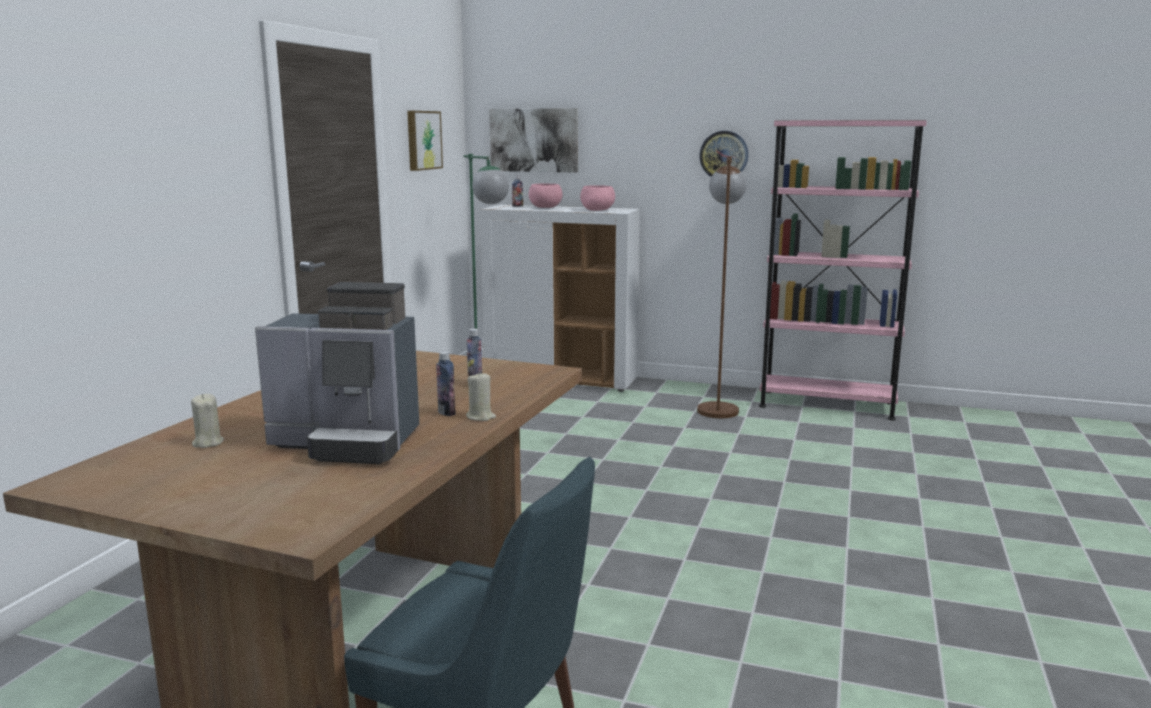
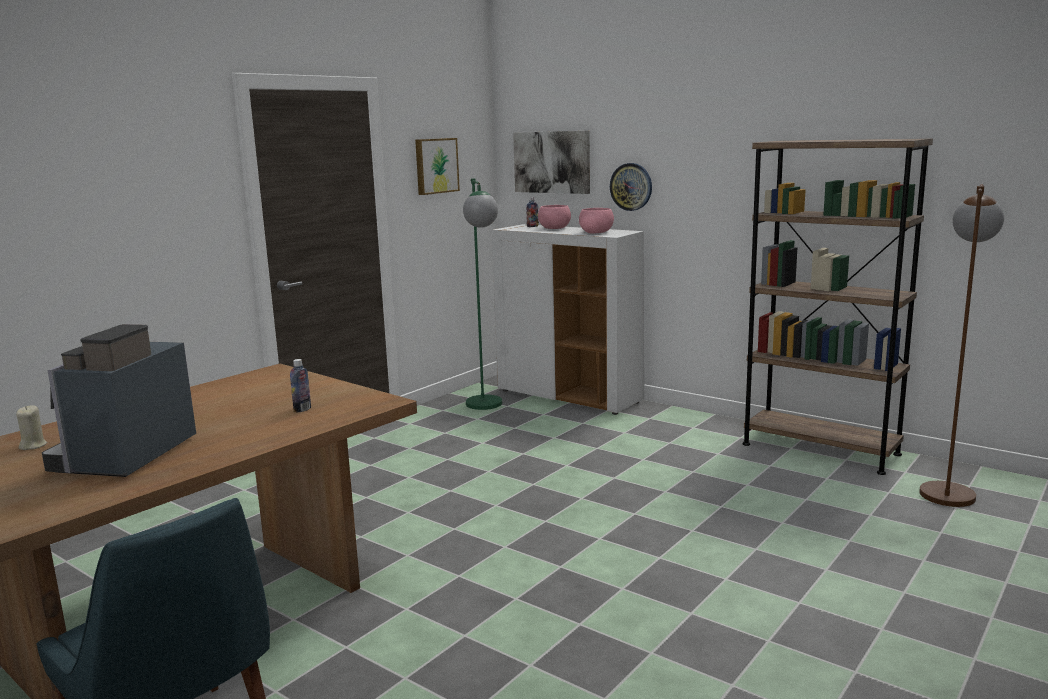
camera: 20 degrees right, 0 degrees up
coffee machine [255,282,420,464] -> coffee machine turned 75 degrees clockwise [42,324,196,477]
bottle [436,351,456,416] -> none
beige candle [466,372,496,421] -> none
brown floor lamp [697,157,746,418] -> brown floor lamp moved to [919,184,1004,507]
wall clock [699,131,748,177] -> wall clock moved to [610,163,652,211]
pink bookcase [759,120,927,420] -> brown bookcase [743,138,933,475]

